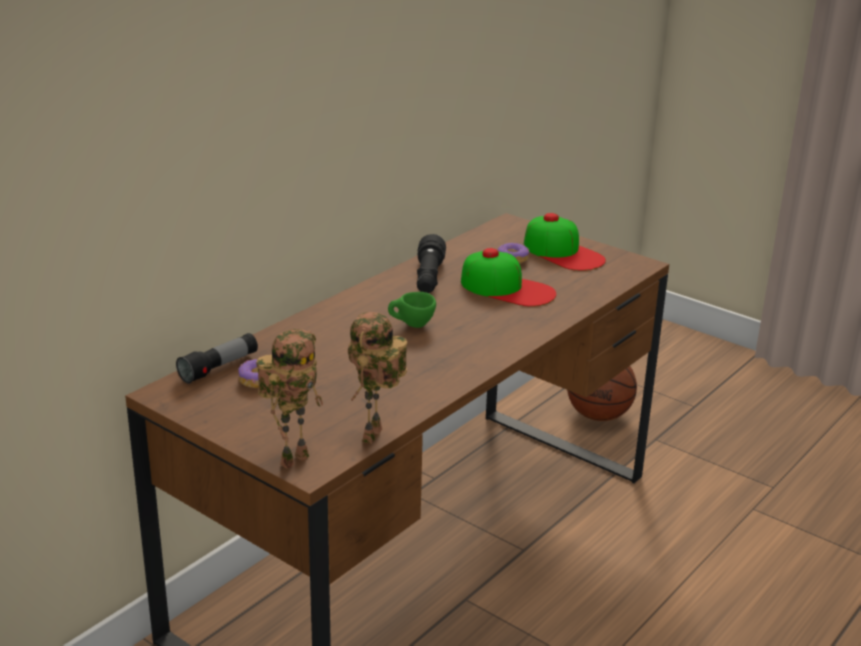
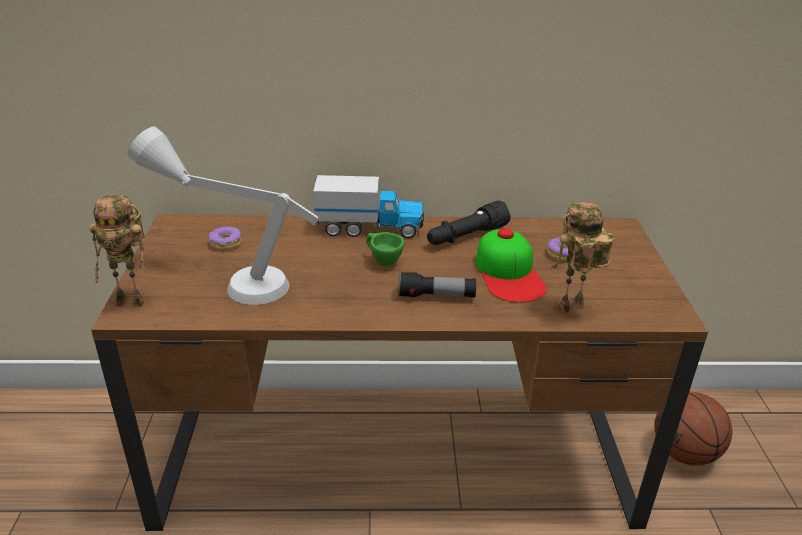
camera: 50 degrees right, 5 degrees up
flashlight [176,333,258,384] -> flashlight moved to [398,272,476,298]
toy robot [348,312,408,444] -> toy robot moved to [551,202,615,313]
cap [524,213,606,271] -> none
none -> grey table lamp [128,126,318,305]
none -> toy truck [313,175,424,238]

